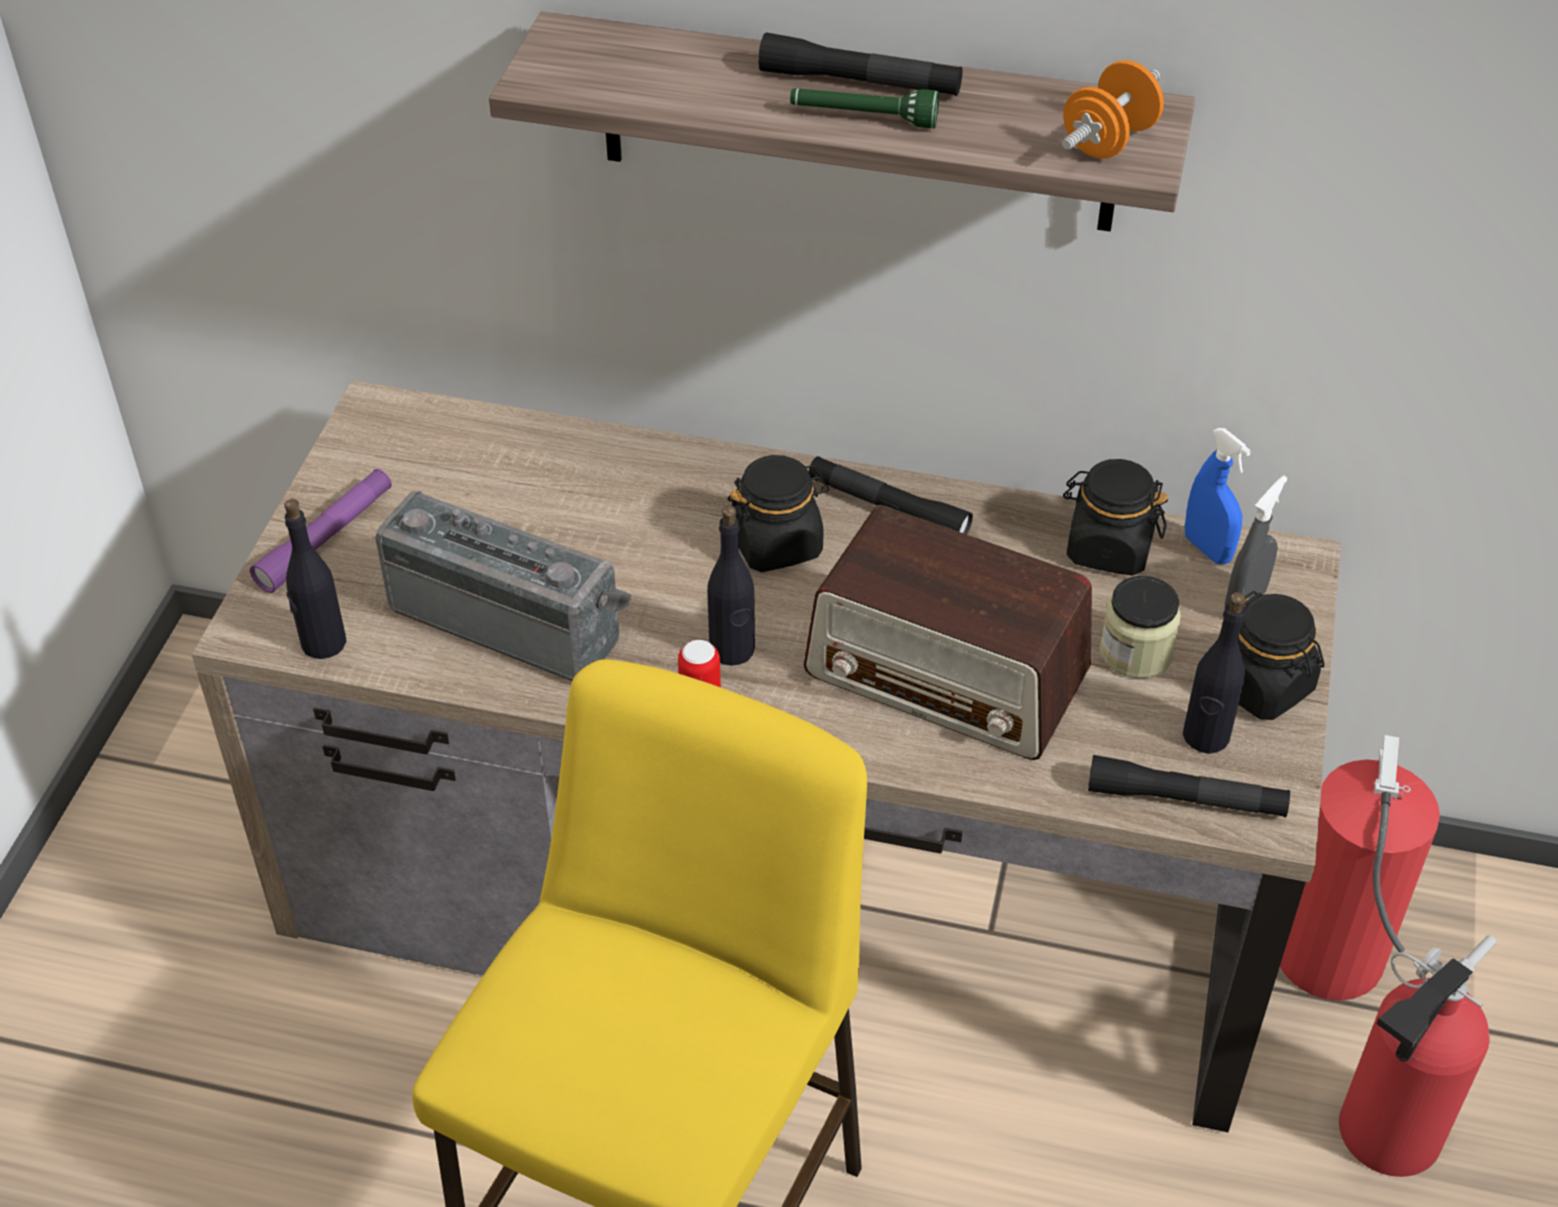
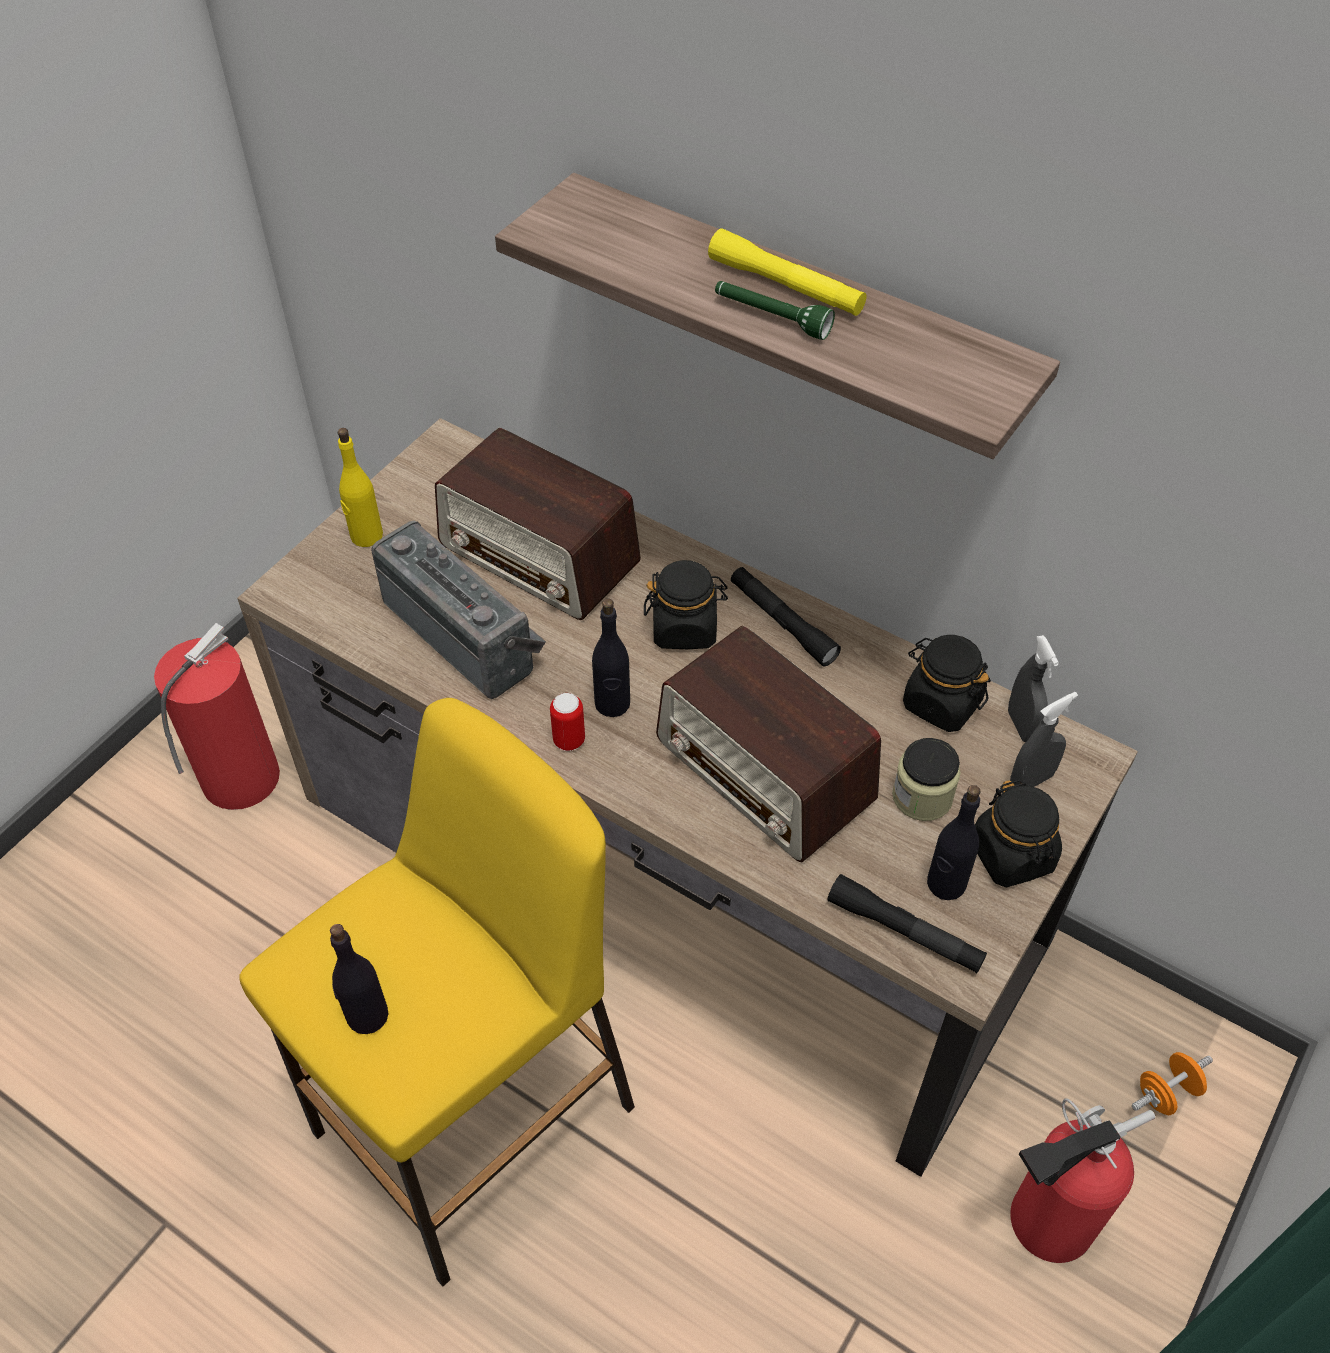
camera: 20 degrees right, 5 degrees up
purple flashlight [250,469,392,593] -> yellow bottle [338,428,383,547]
black bottle [284,499,346,659] -> black bottle moved to [330,924,388,1034]
black flashlight [758,32,963,96] -> yellow flashlight [708,228,866,316]
orange dumbbell [1062,60,1164,159] -> orange dumbbell moved to [1132,1052,1213,1115]
blue spray bottle [1185,428,1251,564] -> grey spray bottle [1008,635,1059,742]
fire extinguisher [1280,735,1440,1001] -> fire extinguisher moved to [154,623,280,810]
none -> radio [435,428,641,620]

